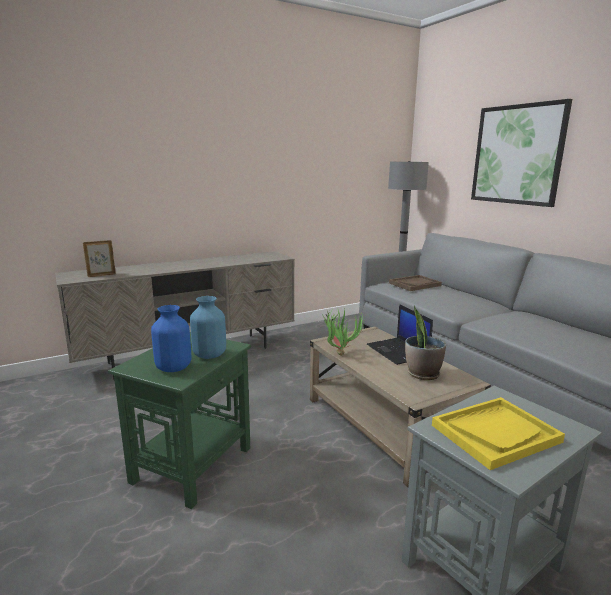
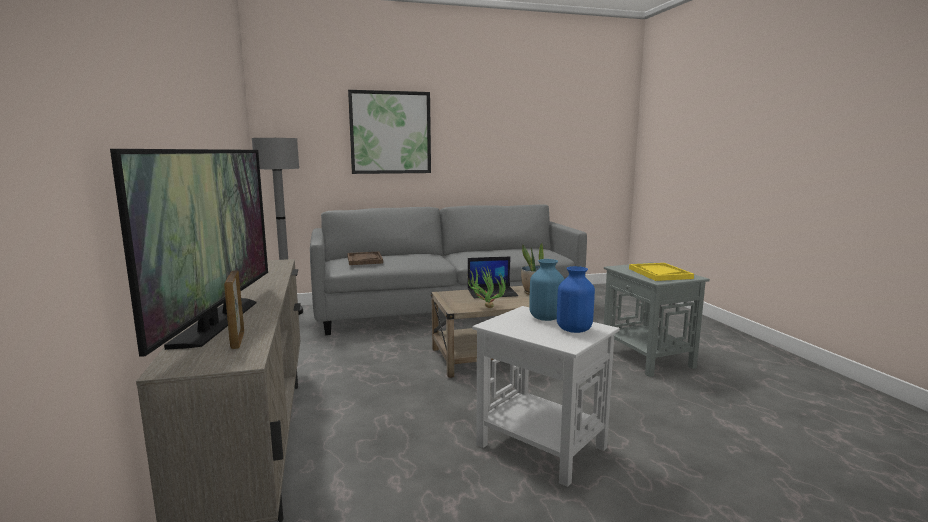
camera: 75 degrees left, 5 degrees down
green side table [108,332,251,509] -> white side table [472,306,620,487]
none -> television [110,149,268,356]

